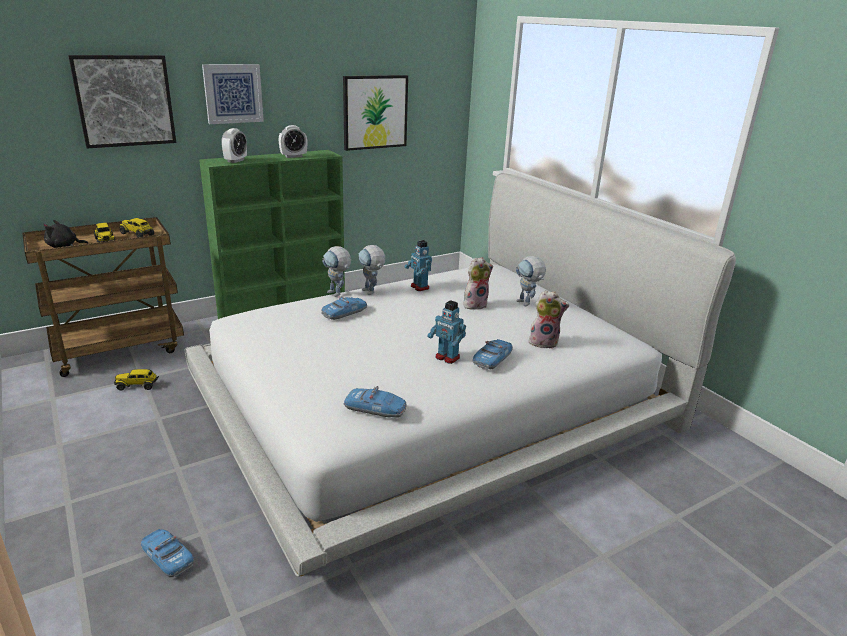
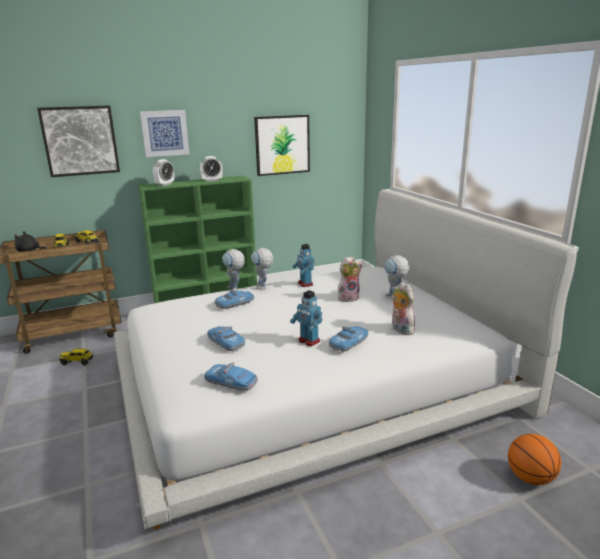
camera: 10 degrees right, 5 degrees down
toy car [141,529,194,577] -> toy car moved to [207,326,245,351]
plush toy [529,290,569,349] -> plush toy turned 135 degrees counterclockwise [392,282,415,335]
none -> basketball [508,434,561,485]

